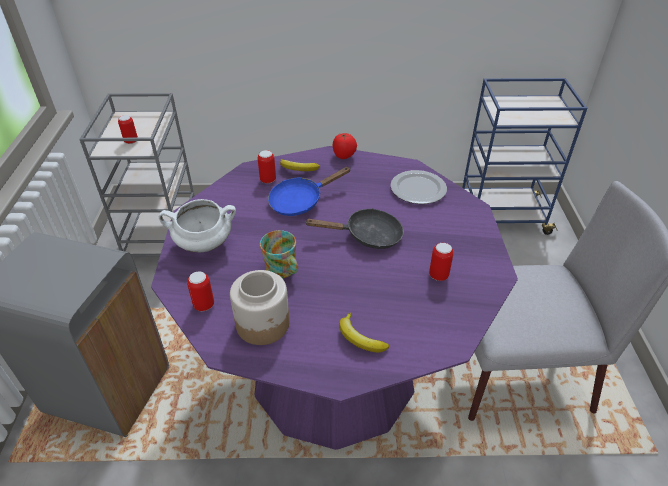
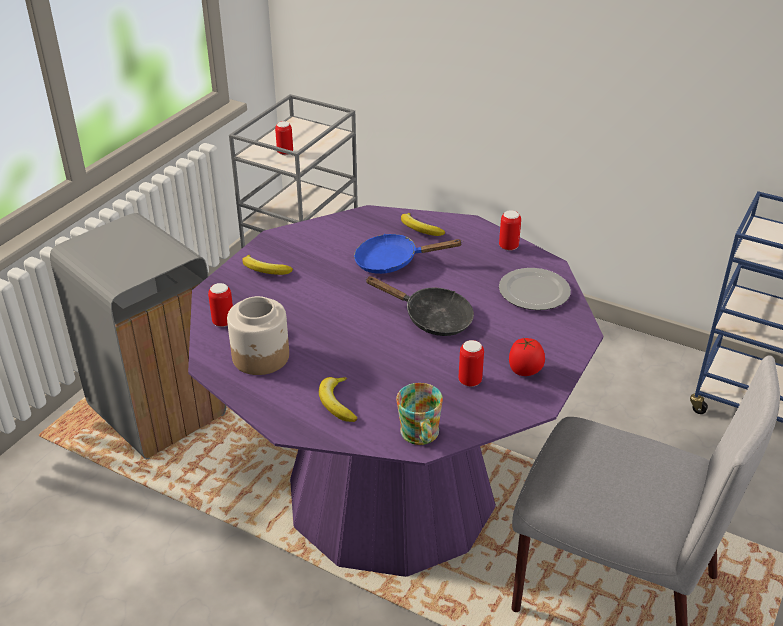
camera: 30 degrees right, 5 degrees down
white cooking pot [159,199,236,252] -> banana [242,255,293,275]
can [258,150,276,183] -> can moved to [499,210,521,251]
mug [260,230,298,278] -> mug moved to [396,383,443,445]
tomato [333,133,357,159] -> tomato moved to [509,338,545,376]

